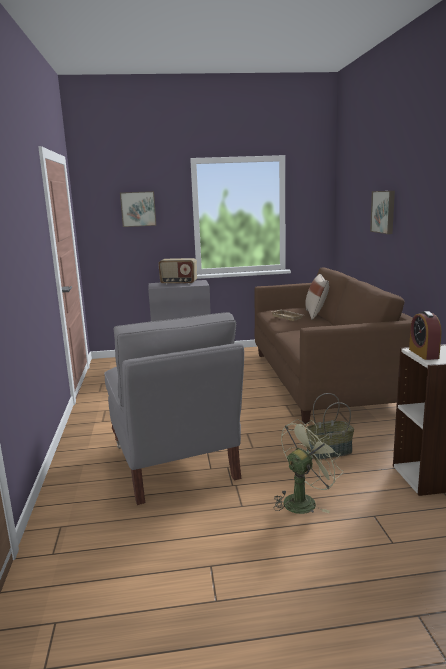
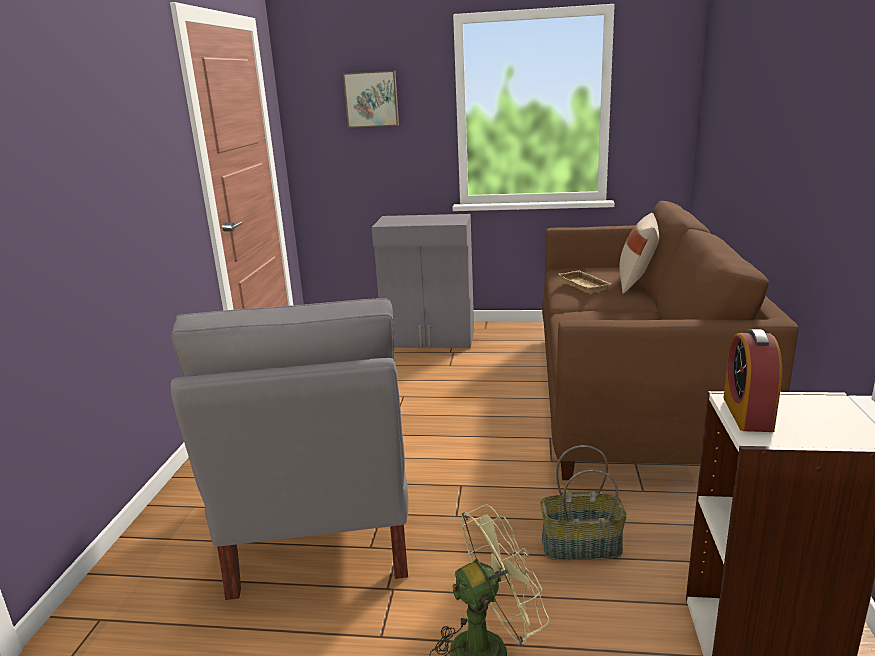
camera: 15 degrees right, 5 degrees up
radio [158,258,197,285] -> none
picture [370,191,395,234] -> none

